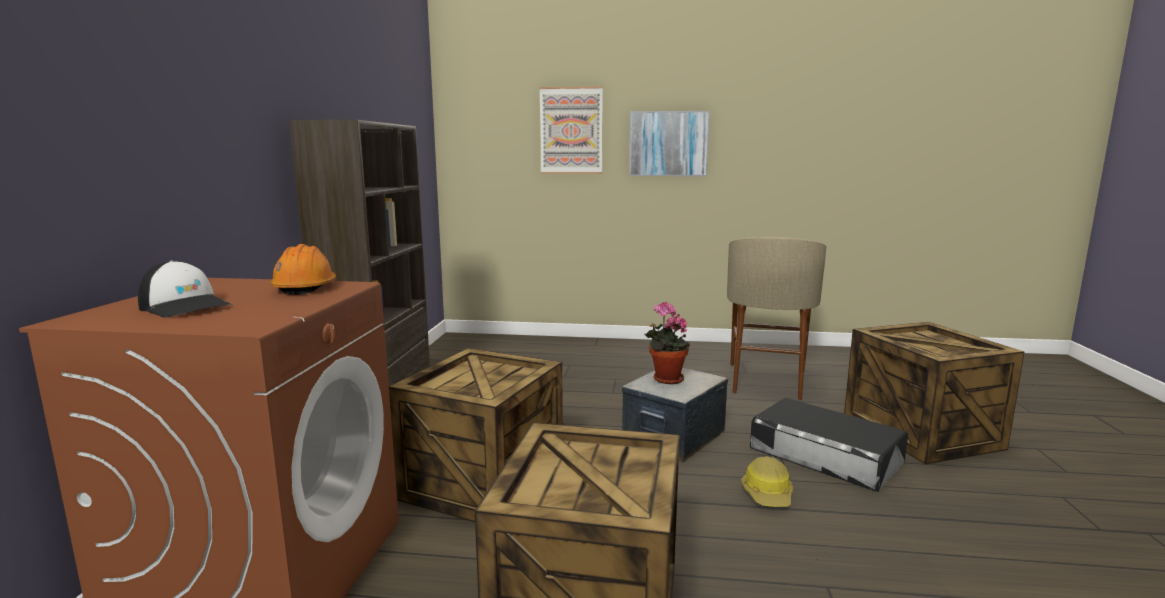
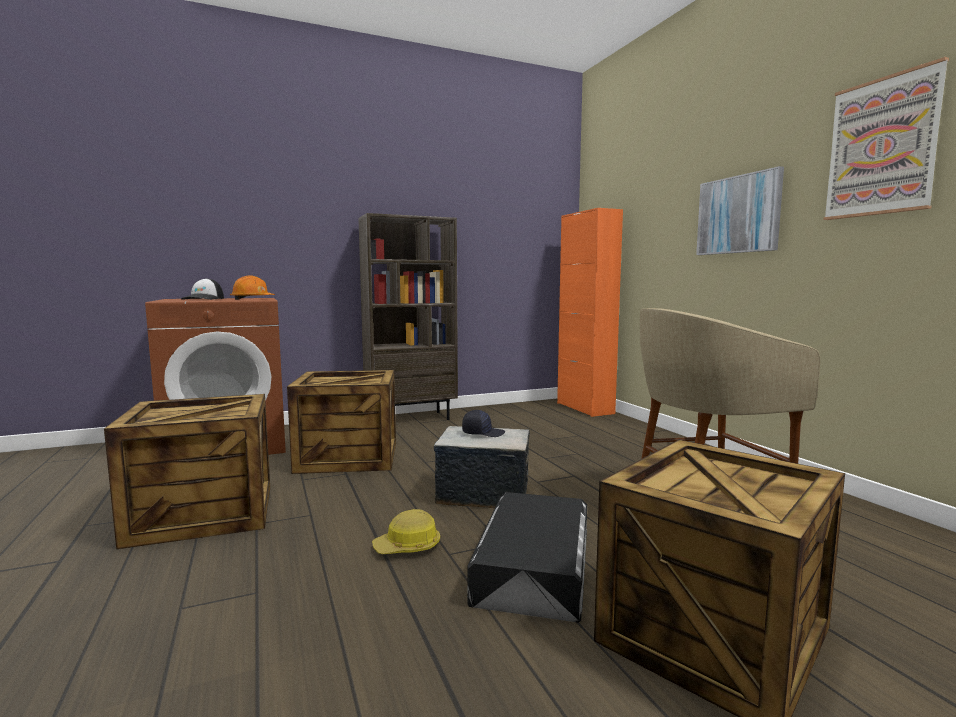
camera: 60 degrees right, 5 degrees down
picture [539,86,603,174] -> picture moved to [824,57,949,220]
potted plant [644,302,690,384] -> black cap [462,410,505,437]
none -> orange cabinet [557,208,623,417]

